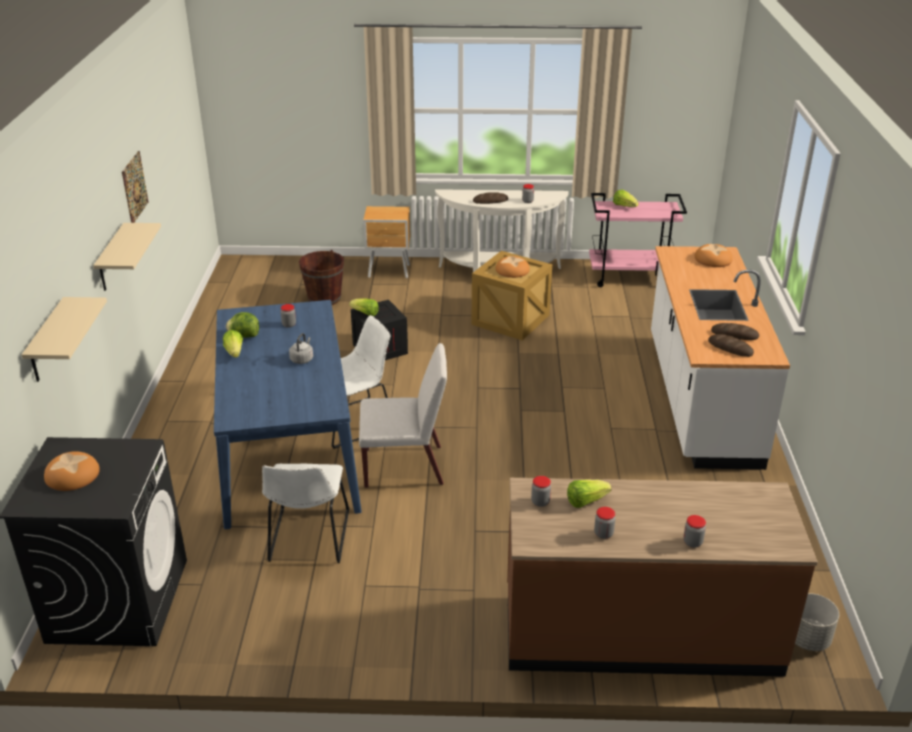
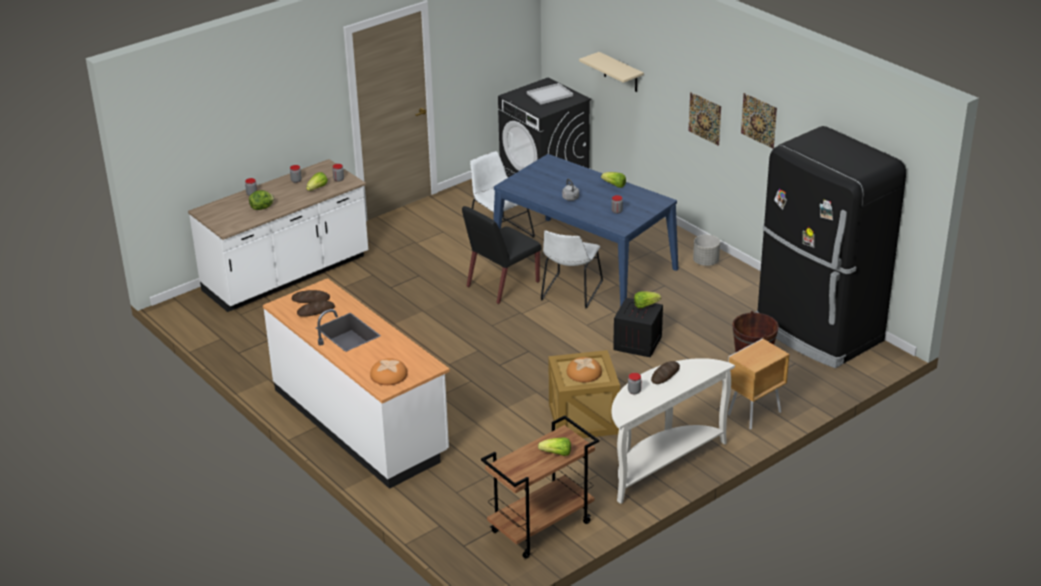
camera: 140 degrees right, 0 degrees up
bread [44,451,100,491] -> white tray [527,83,573,104]
beige shelf [93,223,161,291] -> picture [688,92,721,146]
lettuce [226,312,259,338] -> lettuce moved to [249,190,274,210]
white chair [359,343,447,488] -> black chair [462,206,541,304]
brown counter [507,478,818,677] -> white counter [188,159,368,312]
pink cart [589,193,687,287] -> brown cart [481,415,599,559]
grey planter [795,593,839,651] -> grey planter moved to [693,235,720,266]
none -> black fridge [754,126,906,368]

